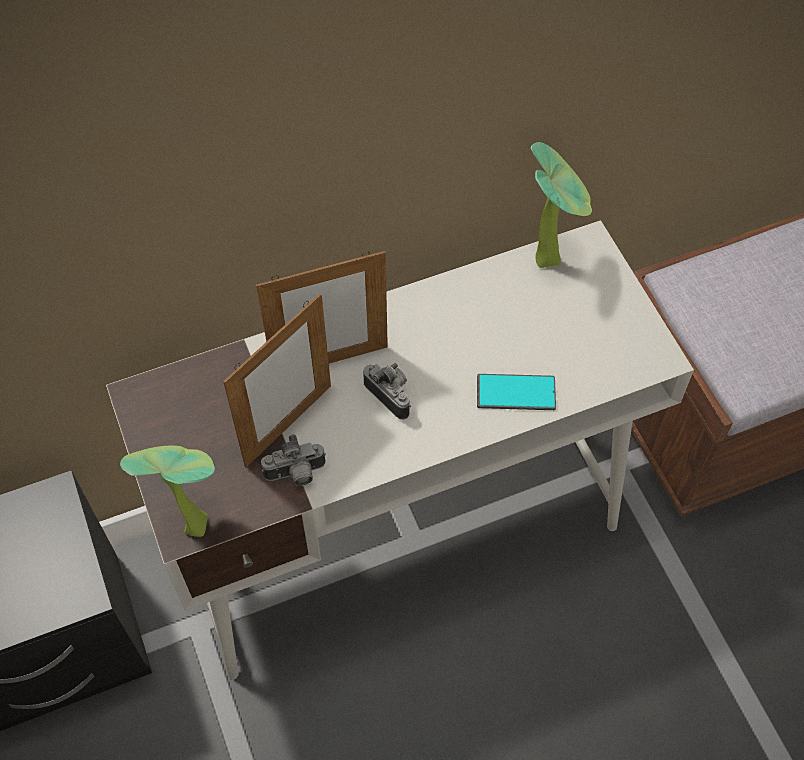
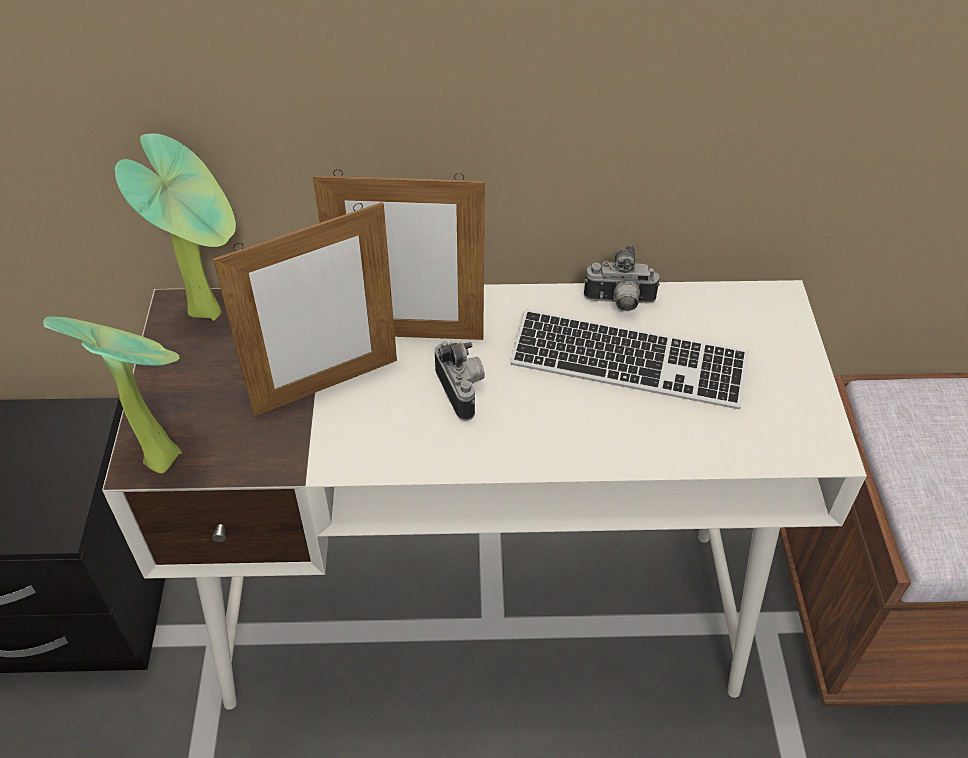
camera: 20 degrees right, 10 degrees down
camera [261,434,326,486] -> camera moved to [584,245,660,311]
phone [477,374,556,410] -> none
potted plant [531,142,592,268] -> potted plant moved to [115,133,236,321]
none -> keyboard [511,309,749,409]

